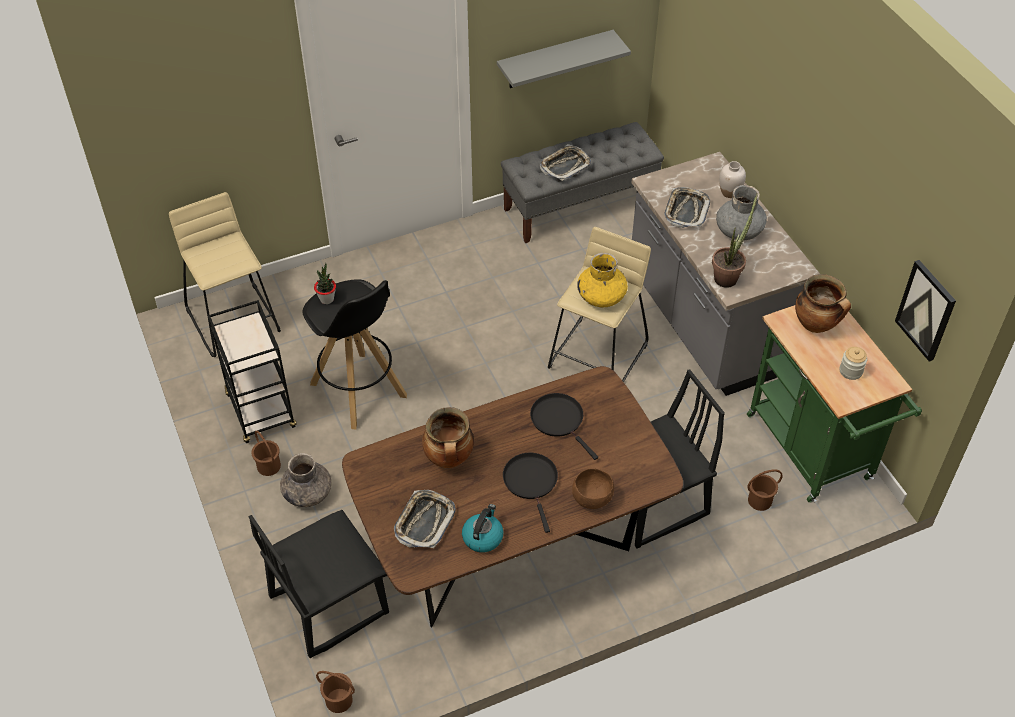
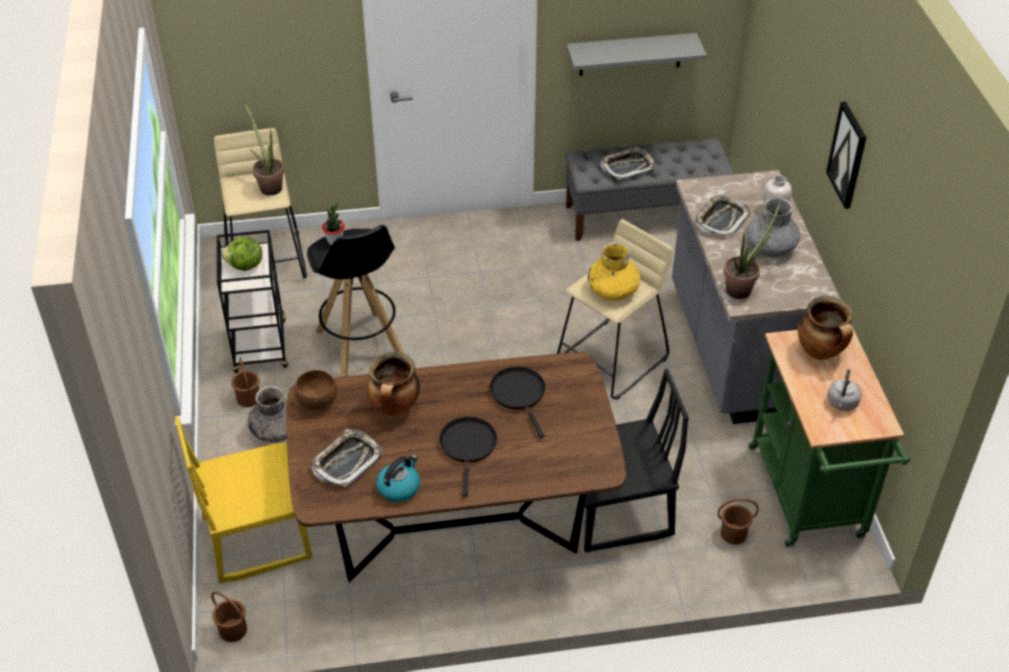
camera: 15 degrees right, 5 degrees down
black chair [249,510,389,658] -> yellow chair [175,416,313,584]
brown bowl [572,468,614,509] -> brown bowl moved to [294,370,337,410]
jar [840,347,867,380] -> grey kettle [827,369,861,411]
picture [895,260,956,362] -> picture moved to [826,102,867,209]
none -> lettuce [221,237,262,271]
none -> potted plant [244,103,284,196]

